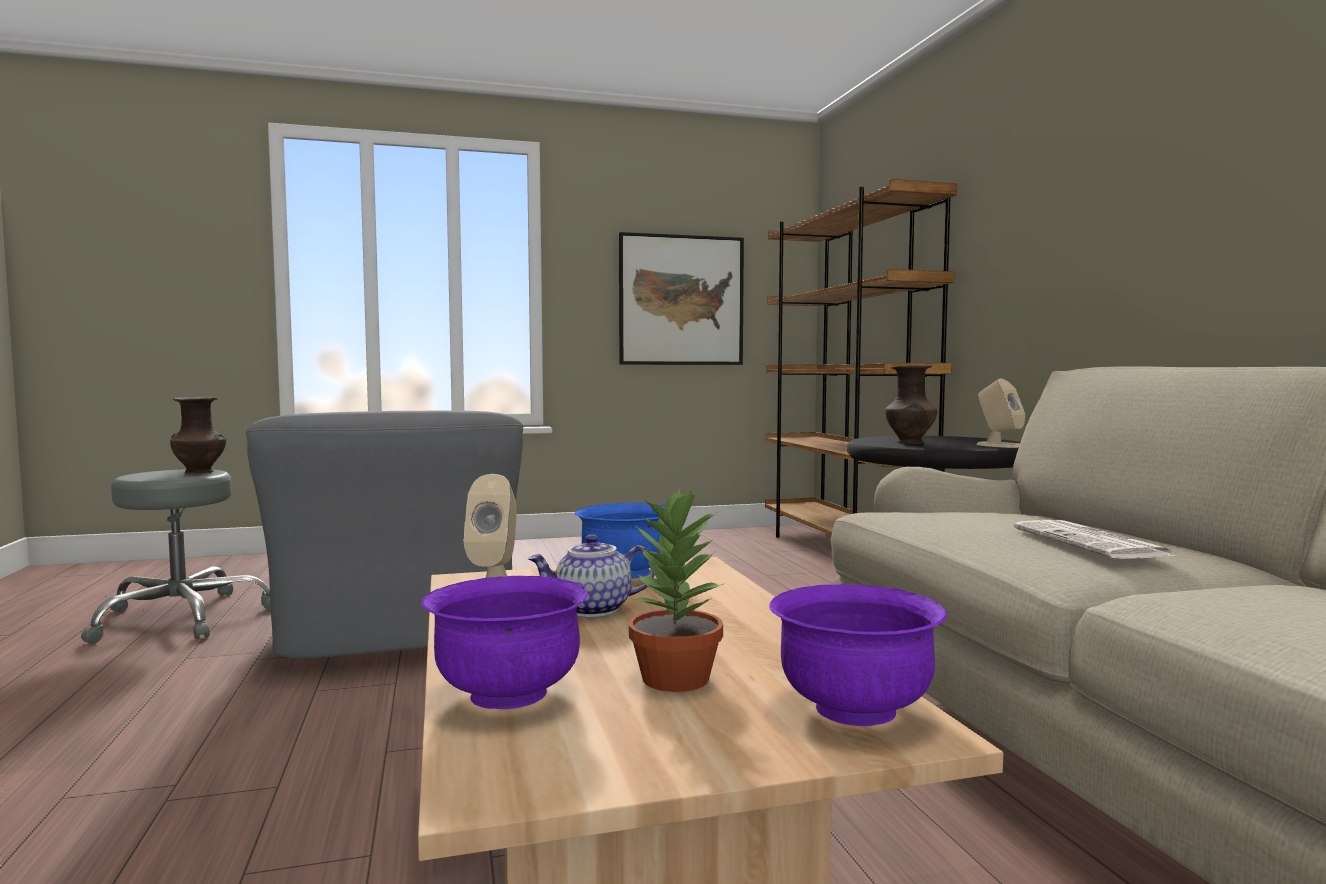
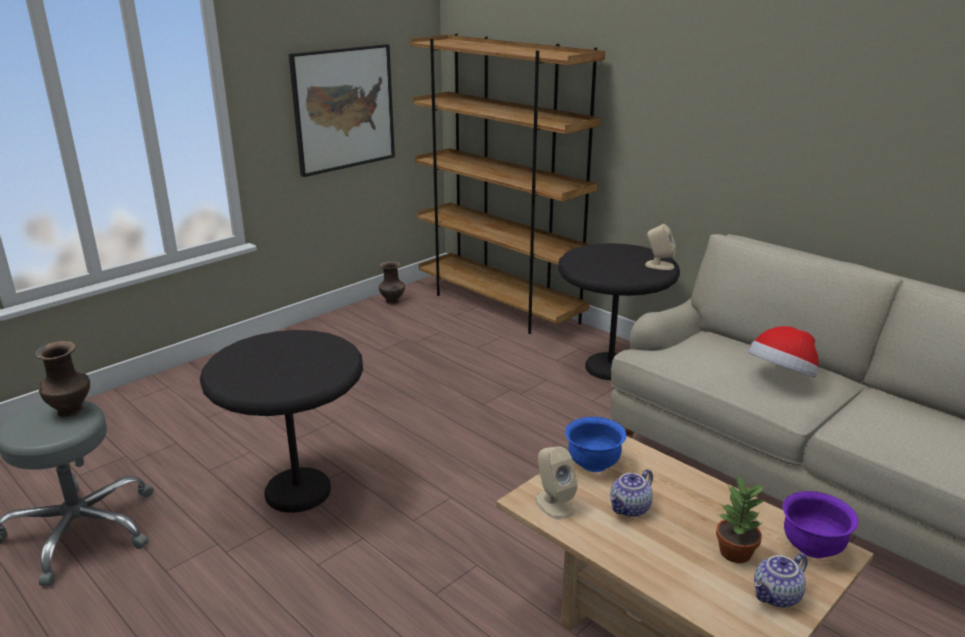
camera: 30 degrees left, 20 degrees up
grey armchair [246,411,523,658] -> black side table [200,330,363,513]
purple bowl [421,576,588,709] -> none
brown vase [885,365,937,444] -> brown vase moved to [379,261,405,304]
newspaper [1014,520,1175,559] -> hat [748,326,819,377]
none -> teapot [754,553,808,608]

